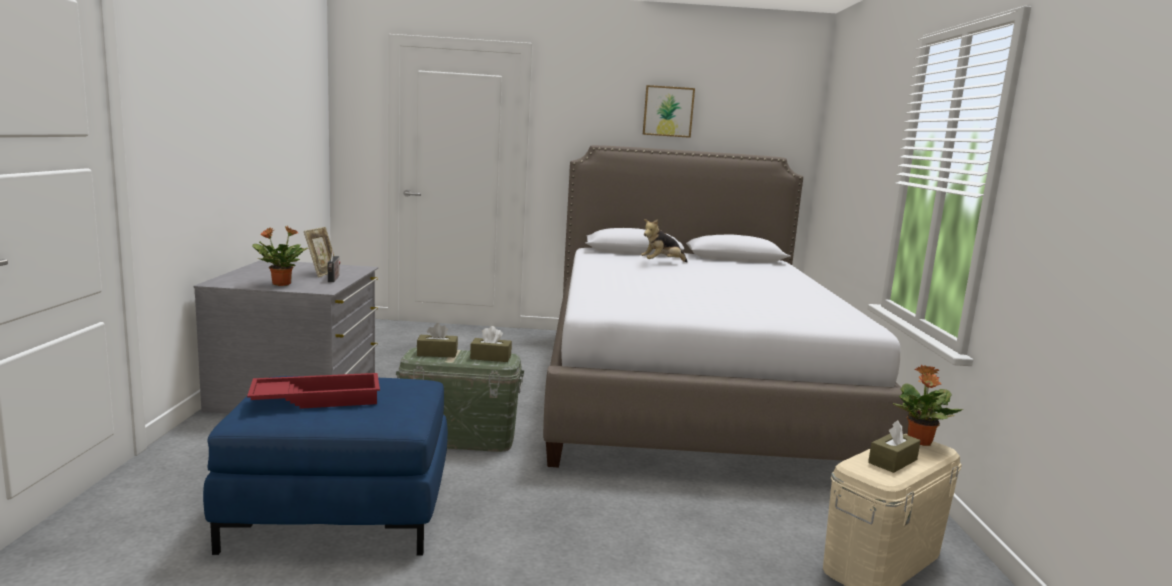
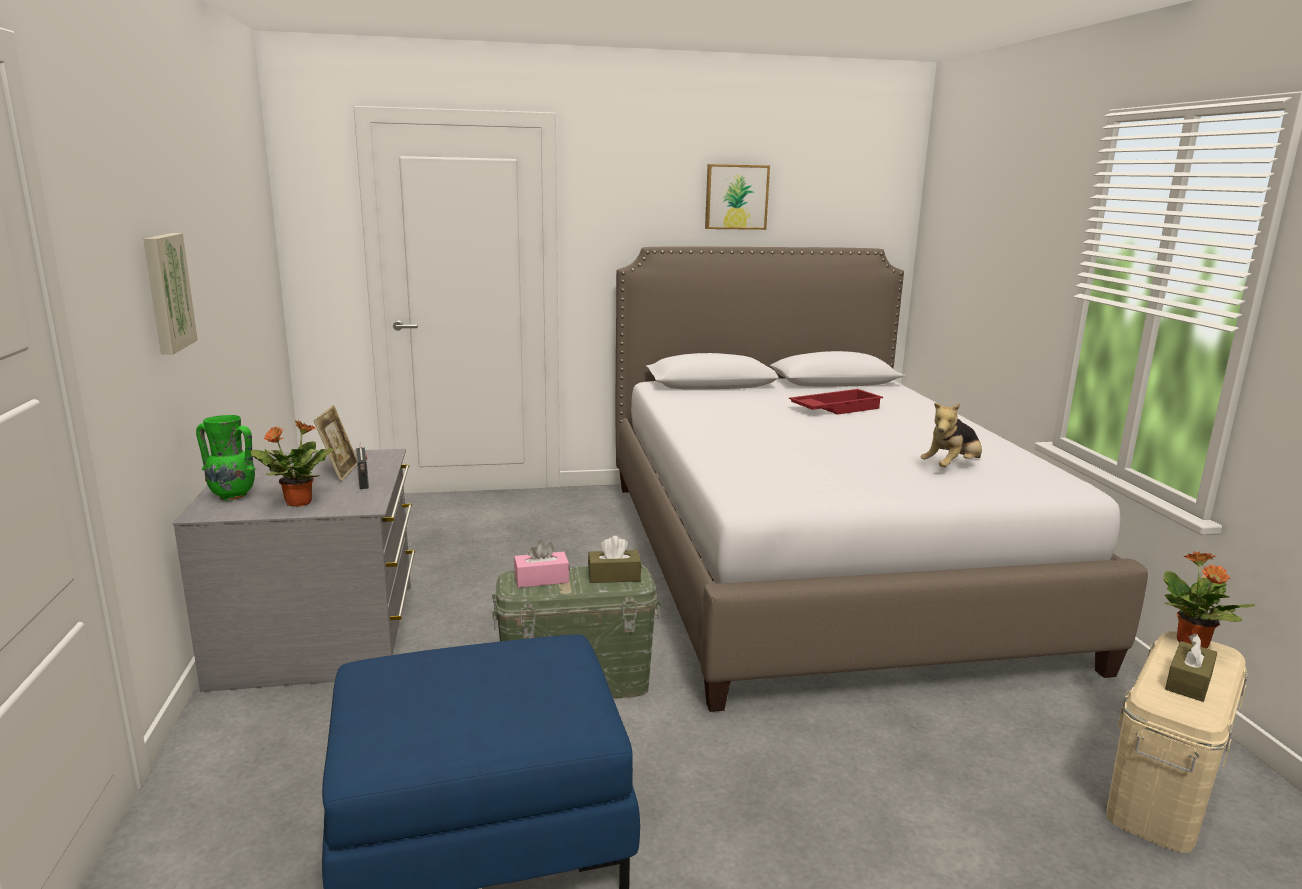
camera: 10 degrees left, 5 degrees up
red tray [247,373,380,409] -> red tray moved to [789,389,883,415]
brown tissue box [417,323,458,357] -> pink tissue box [514,540,569,588]
plush toy [641,219,688,262] -> plush toy moved to [921,403,982,467]
none -> picture [143,233,198,355]
none -> green vase [196,415,256,501]

